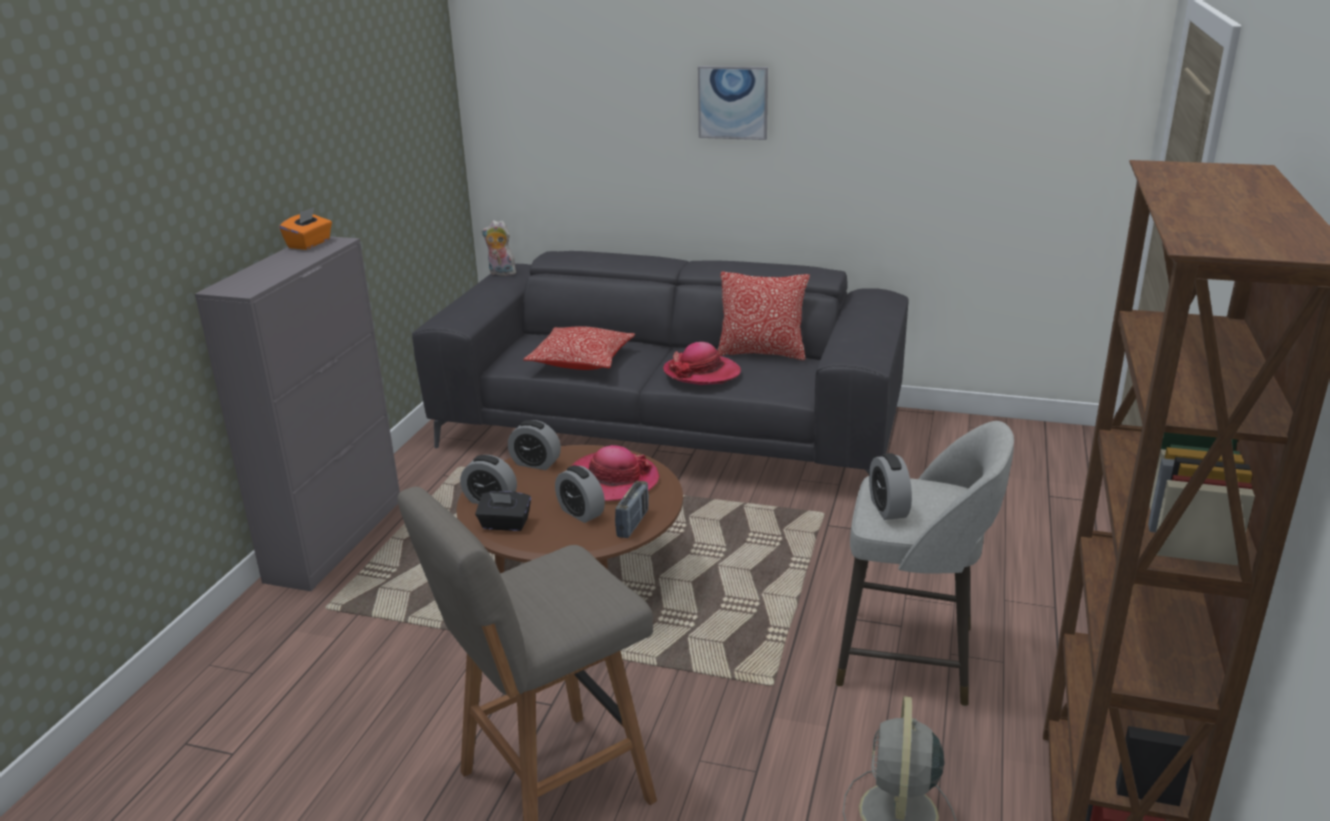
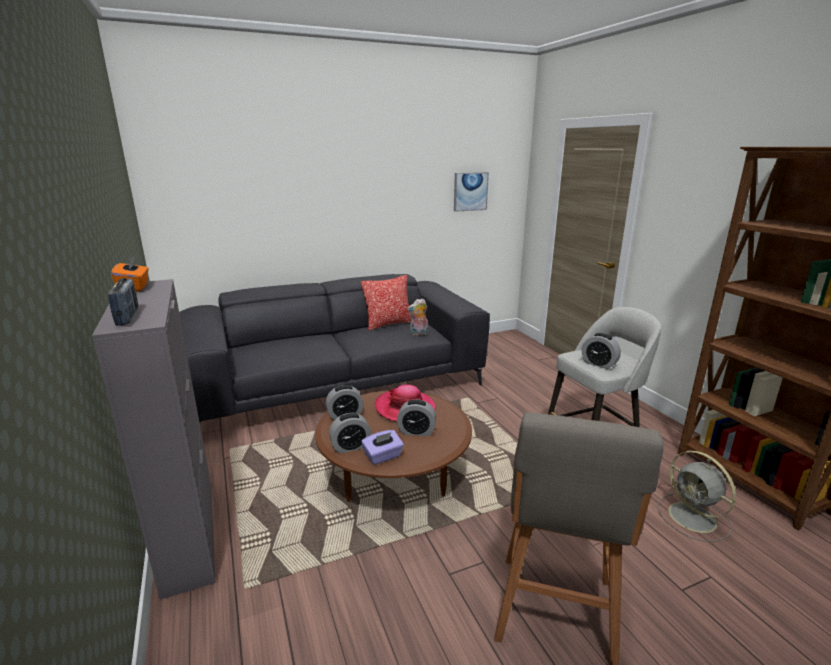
camera: 40 degrees left, 5 degrees down
black tissue box [475,491,531,531] -> purple tissue box [361,430,404,465]
plush toy [482,220,516,276] -> plush toy moved to [407,298,428,336]
pillow [523,326,635,370] -> none
radio [615,481,649,538] -> radio moved to [108,278,138,326]
hat [663,342,741,385] -> none
picture [698,66,768,140] -> picture moved to [454,172,489,212]

